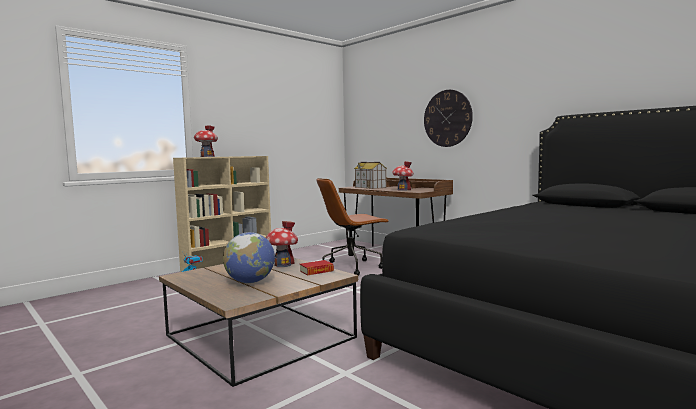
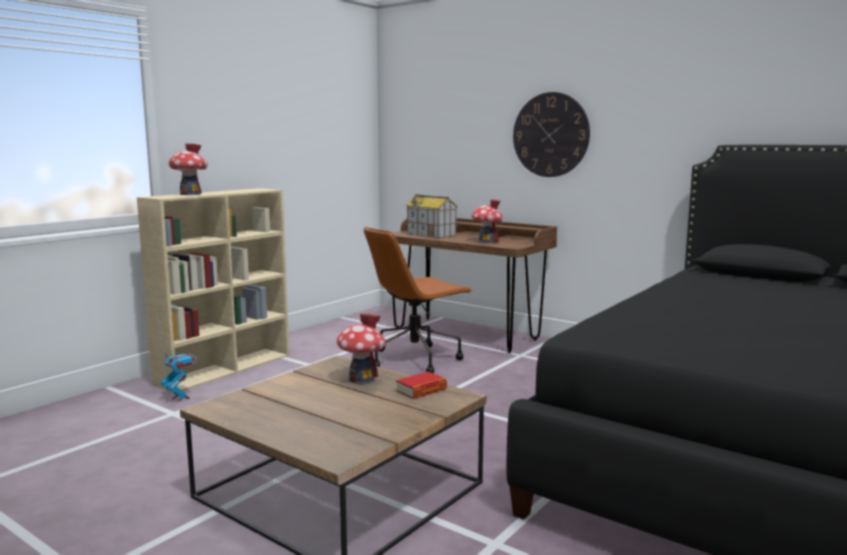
camera: 10 degrees left, 5 degrees up
globe [223,232,275,283] -> none

